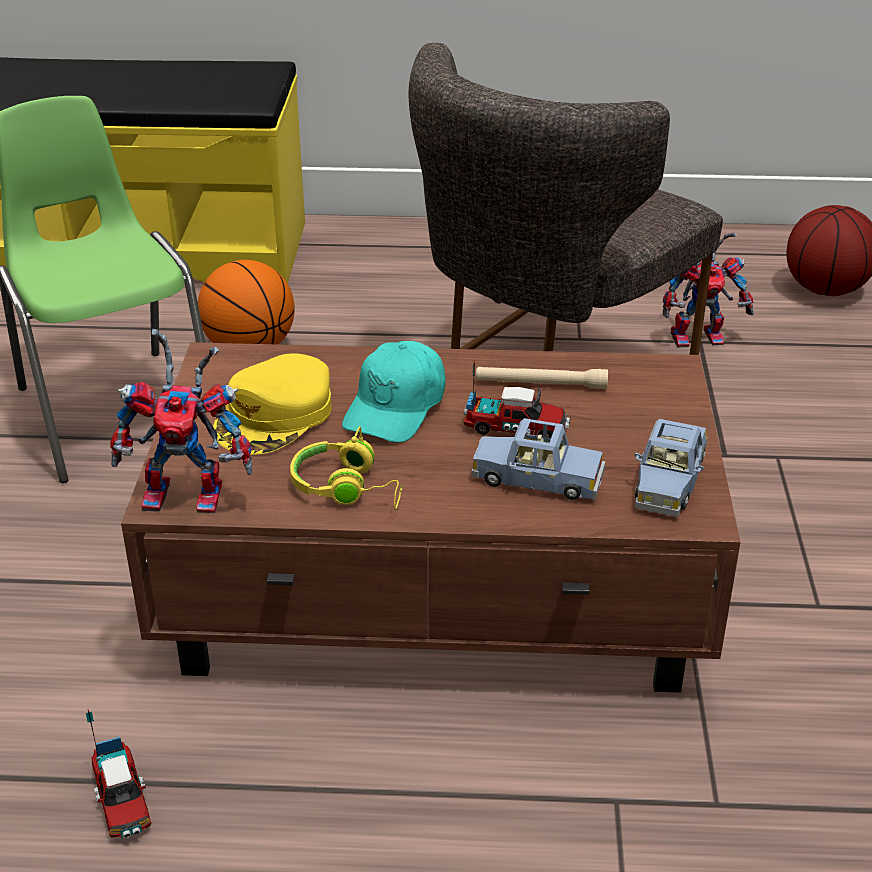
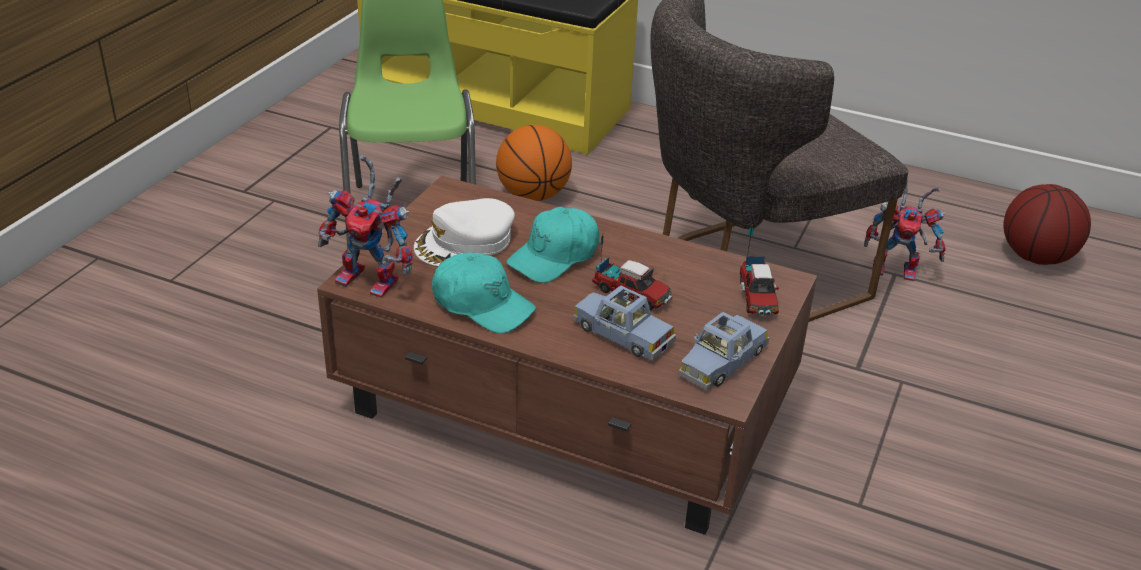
camera: 20 degrees right, 0 degrees up
toy truck [86,709,151,838] -> toy truck moved to [740,225,779,316]
yellow cap [213,353,332,455] -> white cap [414,198,515,266]
yellow headphones [290,427,403,510] -> turquoise cap [432,252,536,334]
beige flashlight [476,367,608,389] -> none

